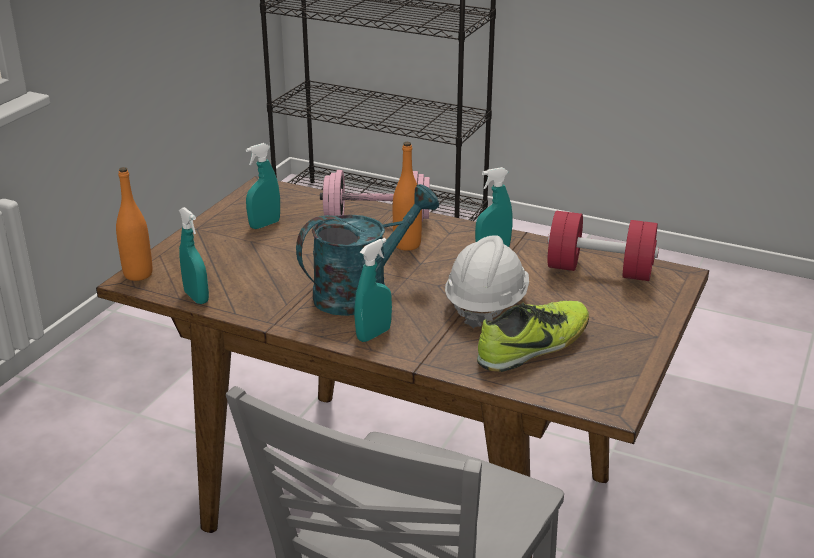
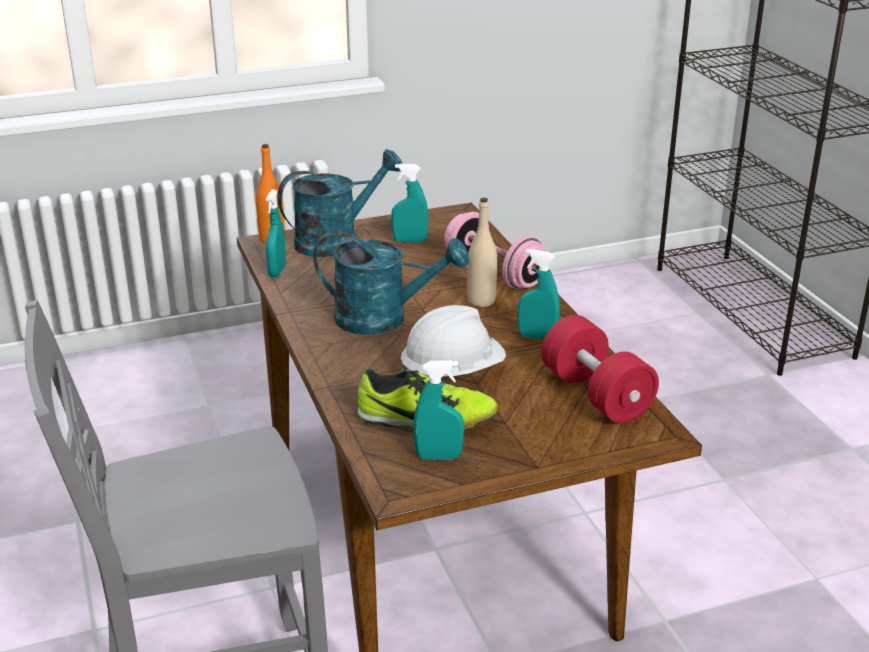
camera: 45 degrees right, 0 degrees up
turquoise spray bottle [354,238,392,342] -> turquoise spray bottle moved to [414,360,464,460]
orange bottle [393,142,422,251] -> beige bottle [467,198,497,307]
none -> turquoise watering can [278,149,403,257]

